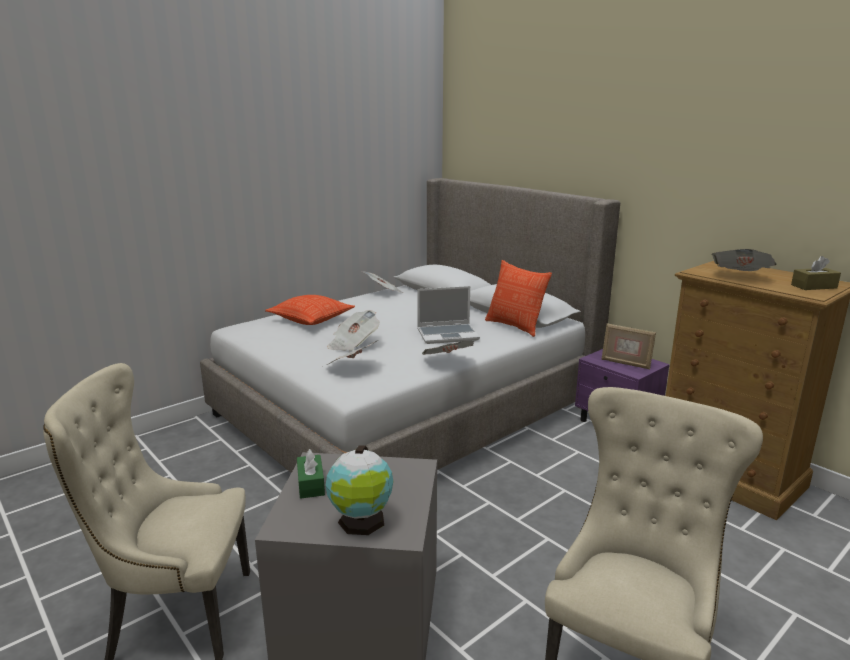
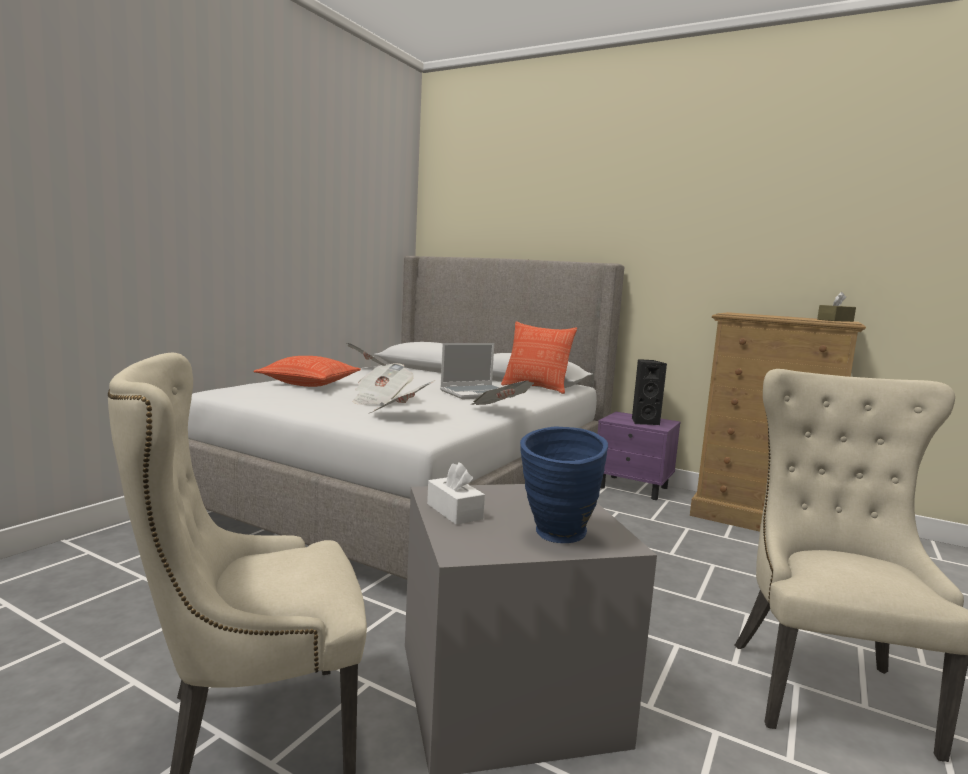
camera: 20 degrees left, 10 degrees down
green tissue box [297,449,325,499] -> white tissue box [427,462,485,525]
globe [325,445,393,535] -> blue vase [520,426,608,543]
picture frame [601,323,656,370] -> black speaker [632,359,667,425]
newspaper [712,249,776,271] -> none

